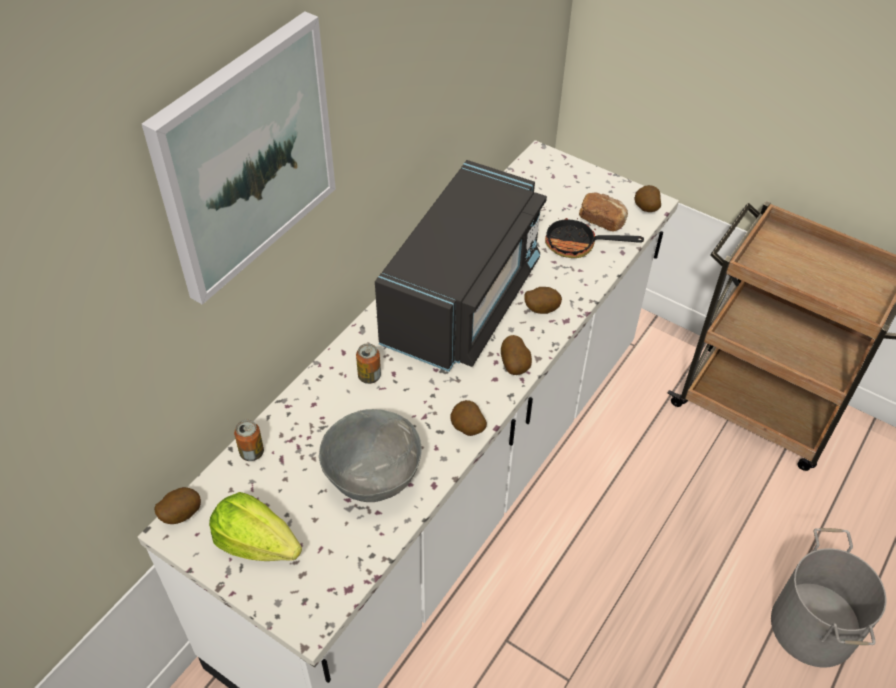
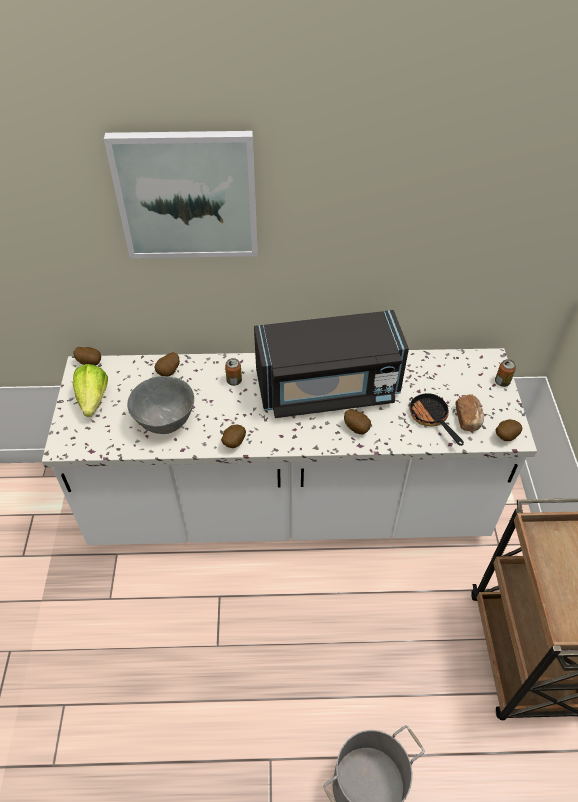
camera: 55 degrees right, 0 degrees up
can [234,420,264,461] -> can moved to [495,359,516,387]
potato [501,335,532,375] -> potato moved to [154,352,180,376]

